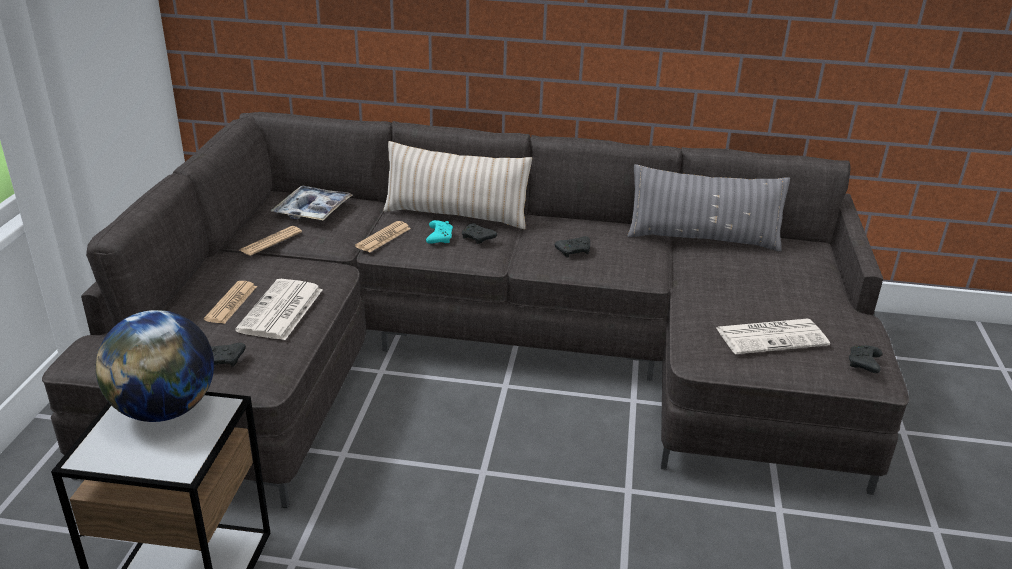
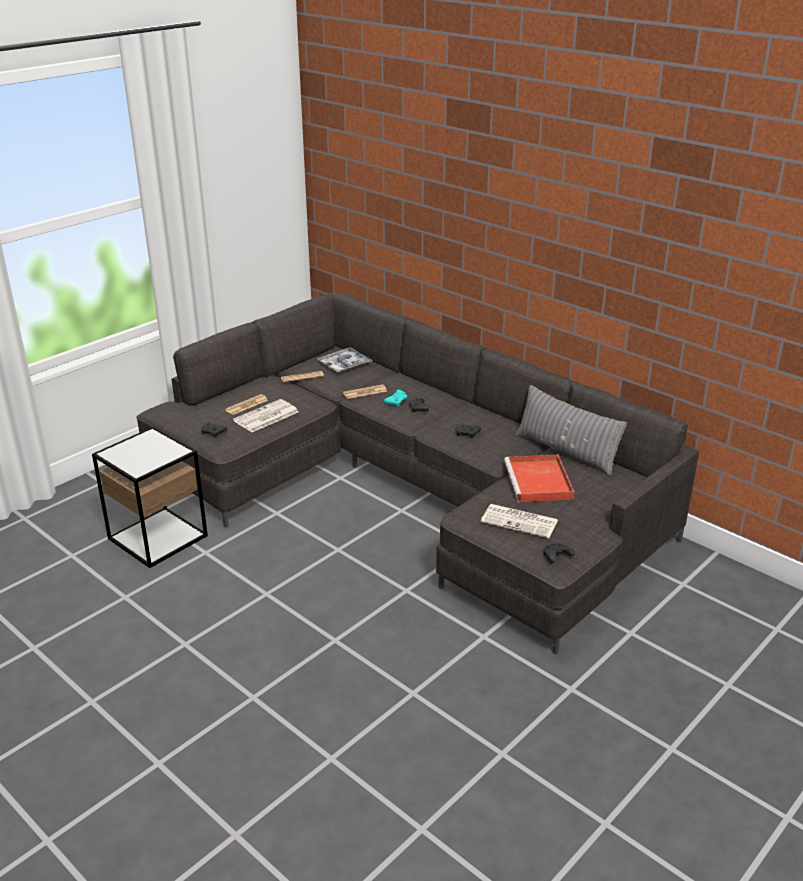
camera: 35 degrees right, 0 degrees up
globe [95,310,214,422] -> none
beige pillow [383,141,532,229] -> none
none -> red tray [504,455,574,502]

